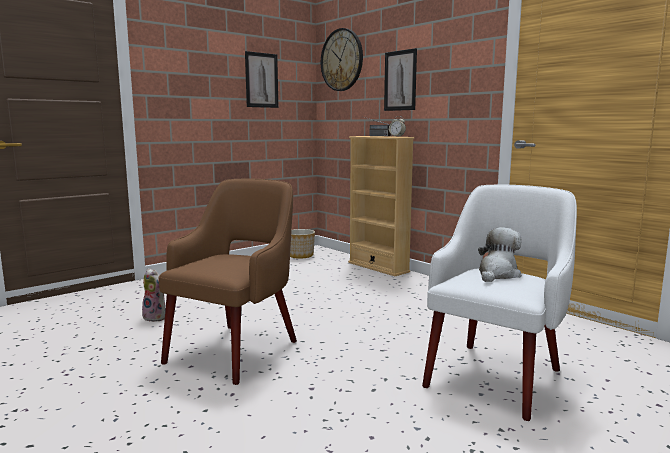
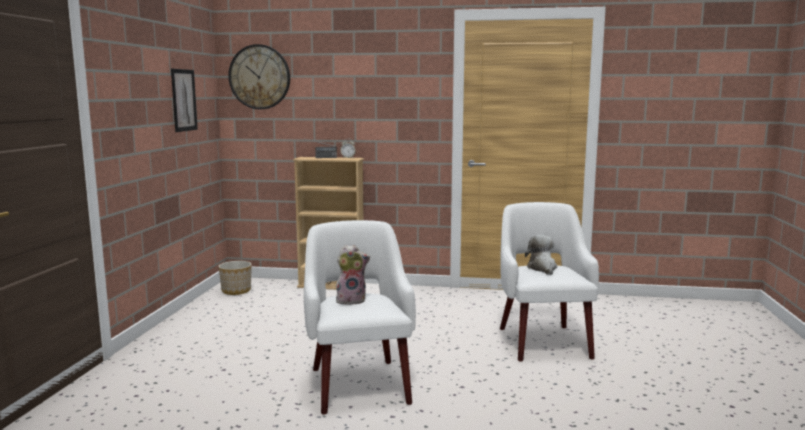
camera: 40 degrees left, 0 degrees up
plush toy [142,268,165,322] -> plush toy moved to [336,245,370,305]
brown armchair [159,179,297,385] -> white armchair [304,220,416,414]
picture [384,48,417,111] -> none

